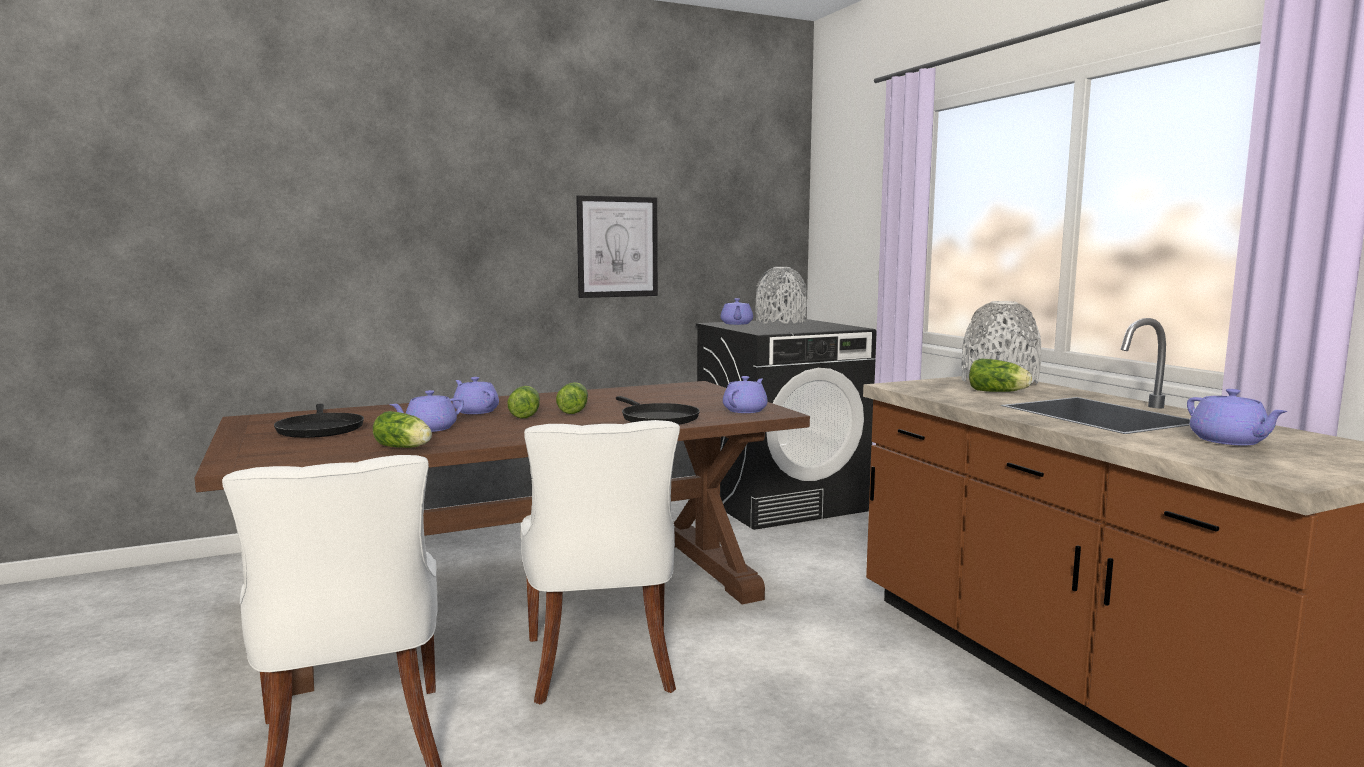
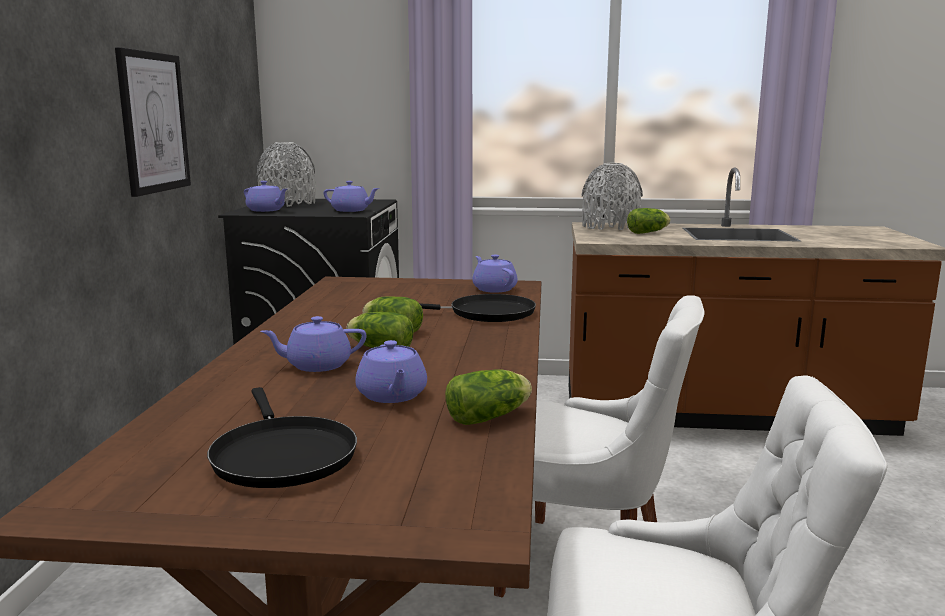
camera: 60 degrees left, 5 degrees up
black frying pan [274,404,364,438] -> black frying pan turned 60 degrees clockwise [207,387,357,488]
purple teapot [1187,389,1288,445] -> purple teapot moved to [324,181,379,212]

